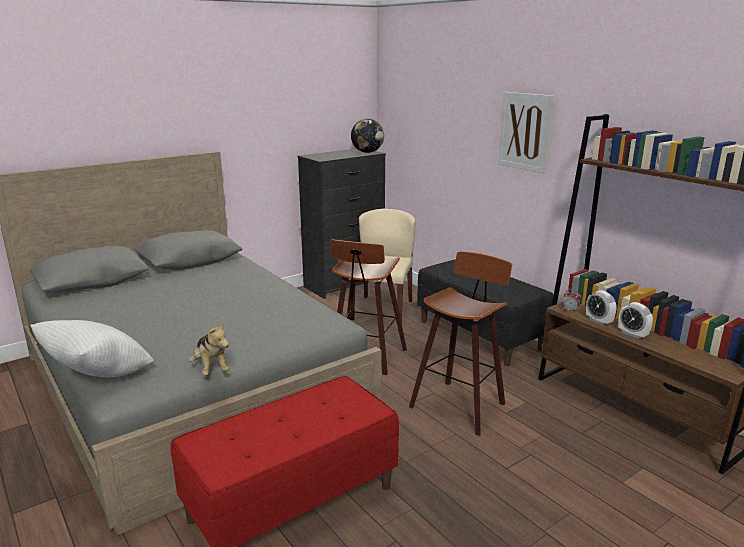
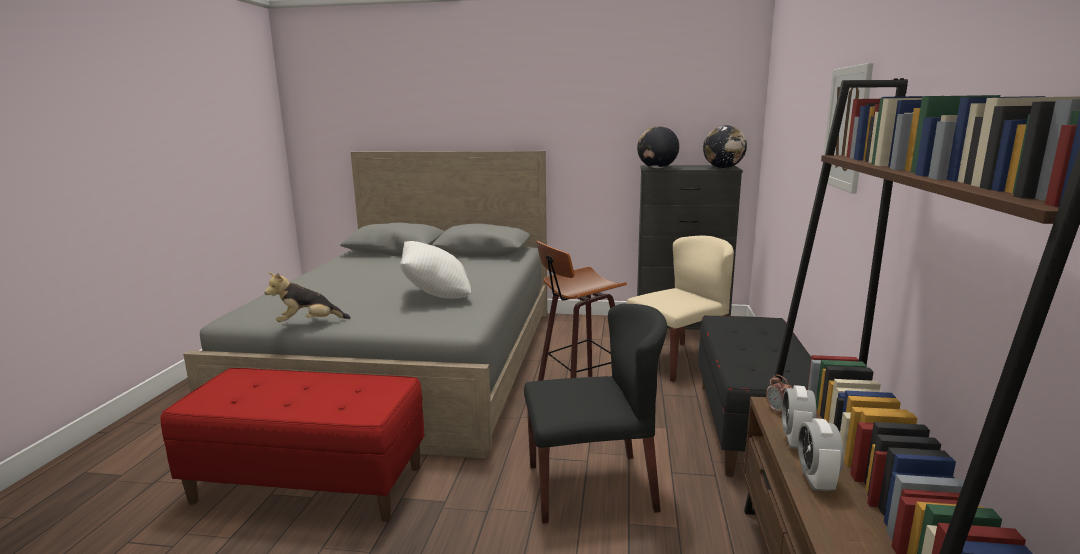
camera: 45 degrees right, 5 degrees down
white pillow [30,320,153,377] -> white pillow moved to [400,241,471,298]
plush toy [189,321,229,375] -> plush toy turned 60 degrees clockwise [264,272,351,322]
stool [409,251,512,436] -> black chair [524,304,667,524]
none -> globe [637,126,679,168]

